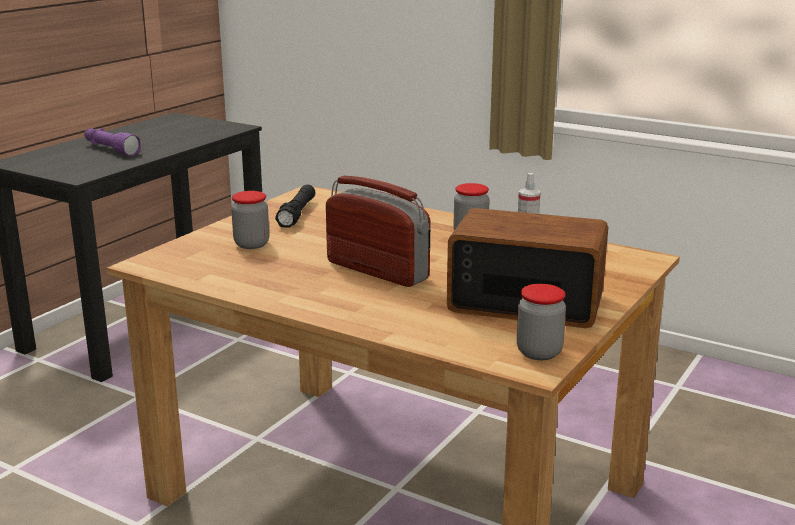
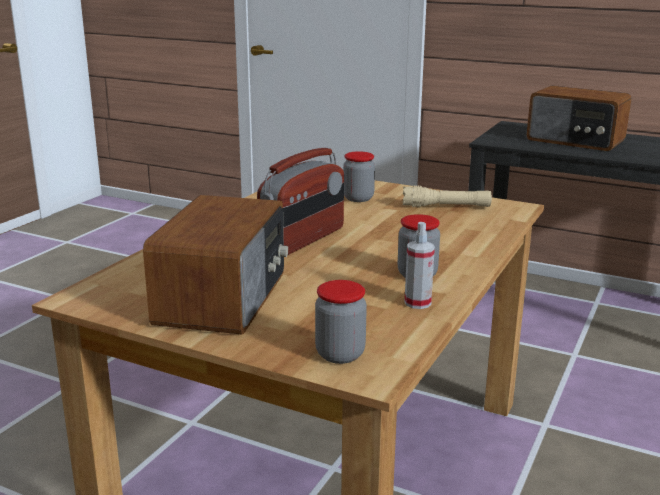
camera: 85 degrees right, 0 degrees up
purple flashlight [84,128,141,156] -> radio [527,86,632,151]
black flashlight [275,184,315,228] -> beige flashlight [403,185,492,207]
jar [517,284,566,360] -> jar moved to [315,280,367,364]

